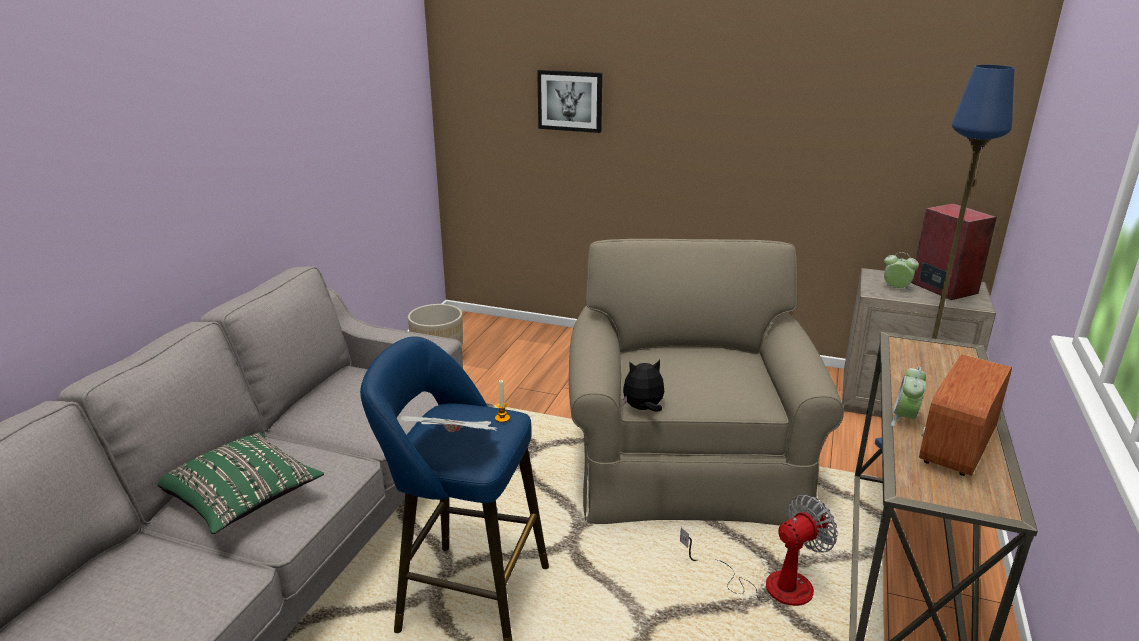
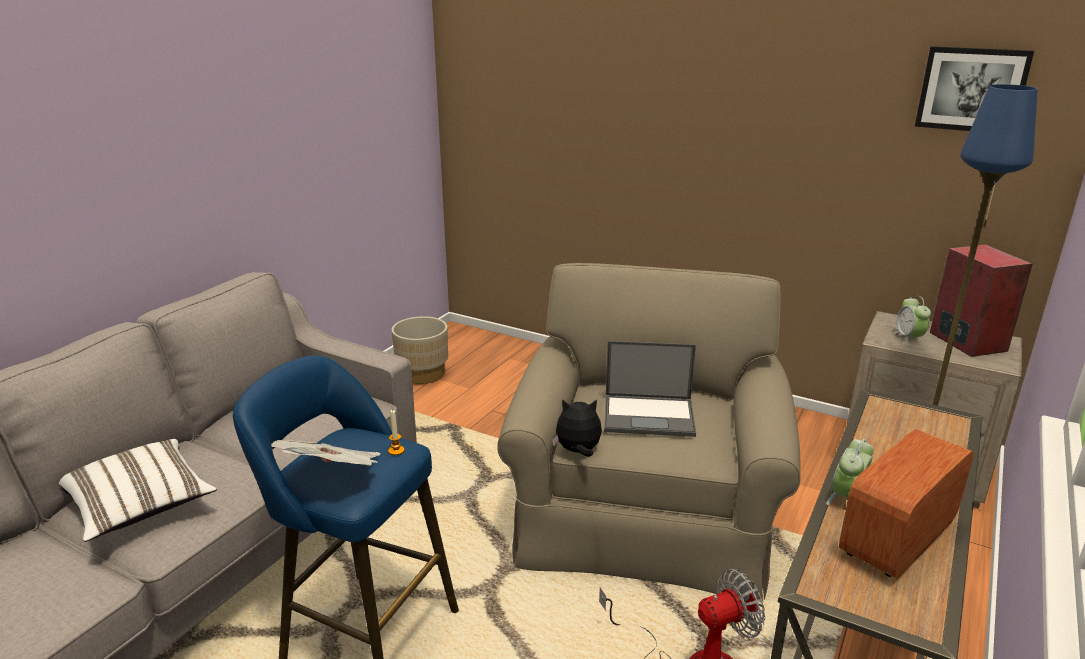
camera: 10 degrees right, 0 degrees up
green pillow [158,432,324,534] -> white pillow [59,439,217,542]
picture [537,70,602,133] -> picture moved to [915,46,1034,131]
alarm clock [884,252,919,289] -> alarm clock turned 135 degrees counterclockwise [893,296,931,346]
none -> laptop [604,341,696,437]

